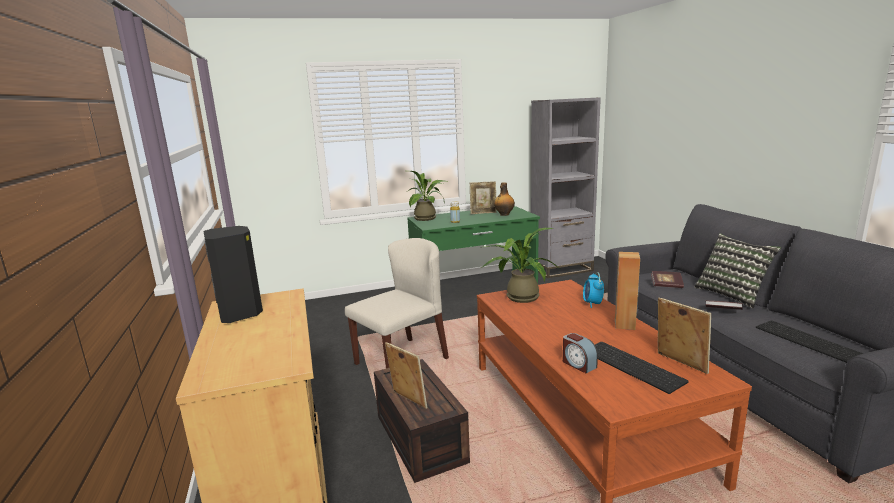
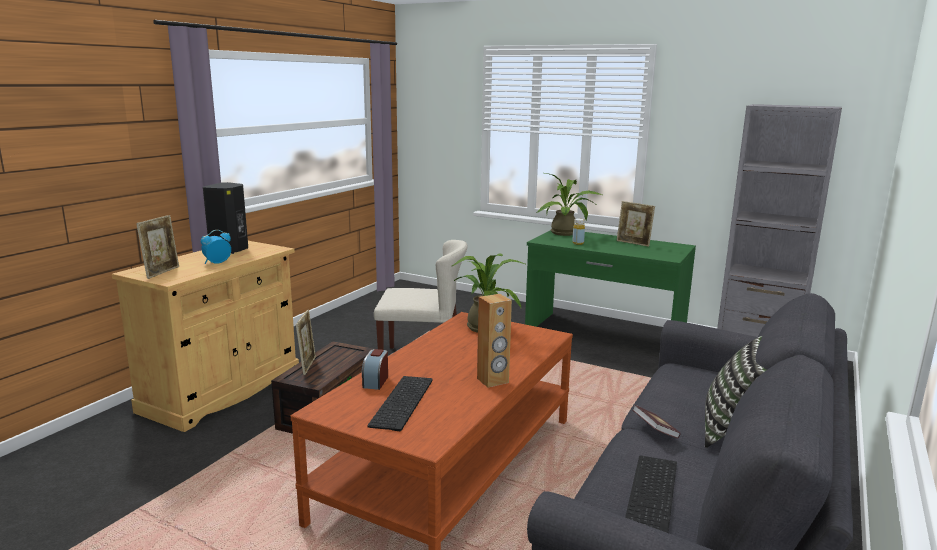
camera: 45 degrees right, 0 degrees up
bottle [494,182,515,216] -> none
alarm clock [583,272,604,308] -> alarm clock moved to [201,230,231,264]
book [651,271,684,288] -> none
picture frame [658,298,711,374] -> picture frame moved to [136,215,179,279]

